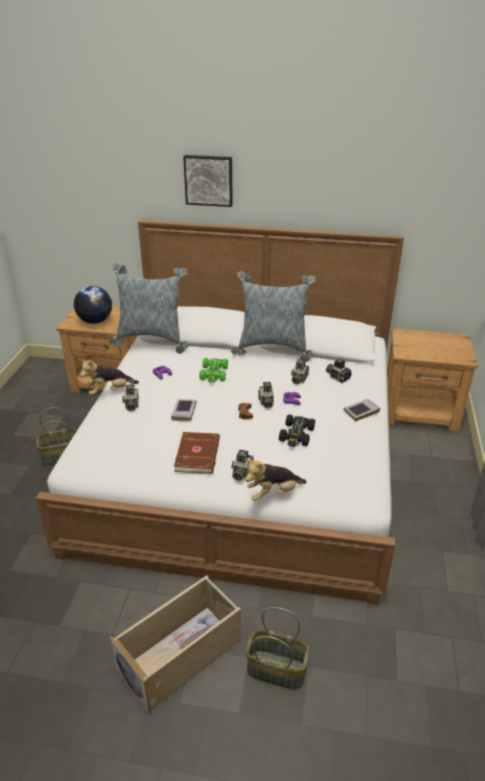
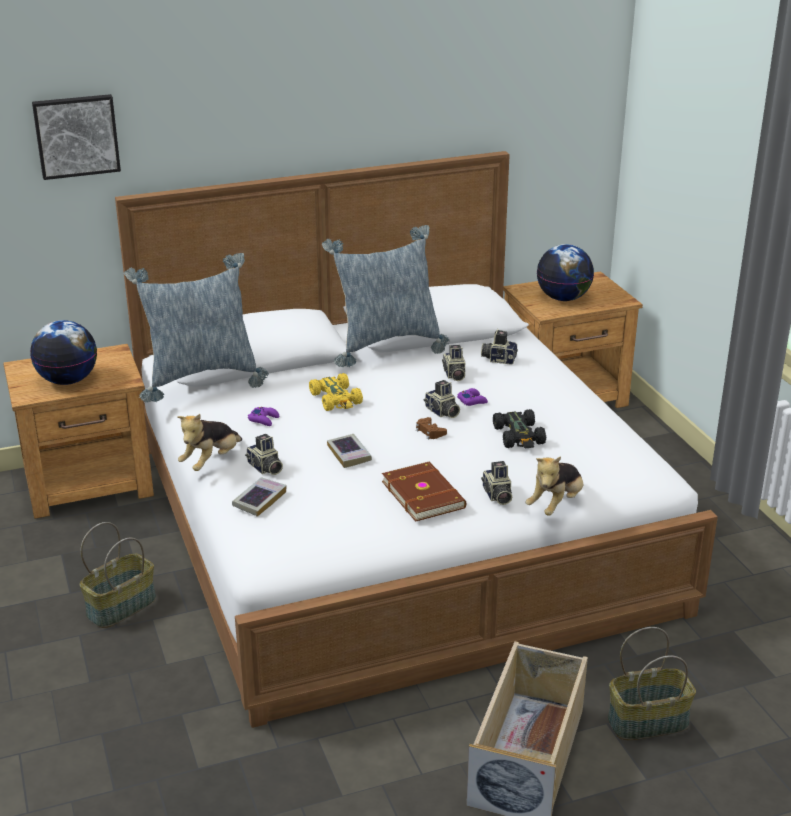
camera: 30 degrees left, 5 degrees down
picture [183,155,233,207] -> picture moved to [32,94,121,180]
green toy car [199,358,228,382] -> yellow toy car [309,373,363,411]
book [344,399,380,421] -> book moved to [232,477,286,517]
none -> globe [537,244,594,301]

